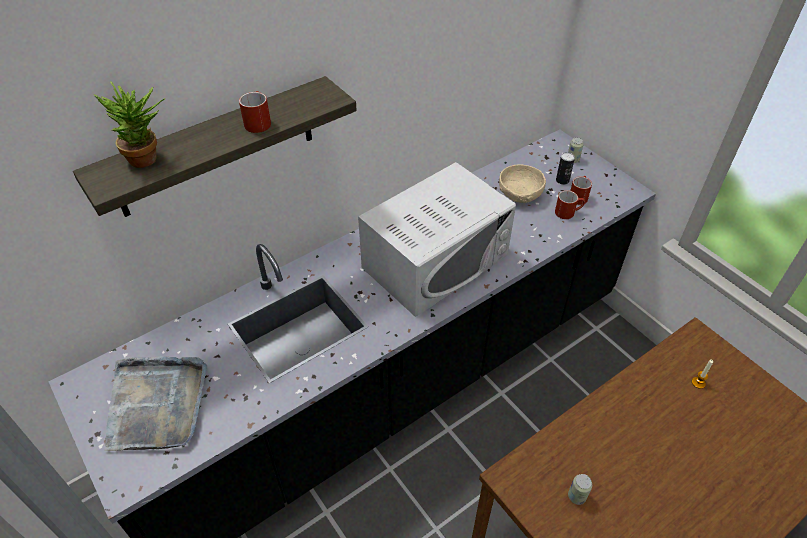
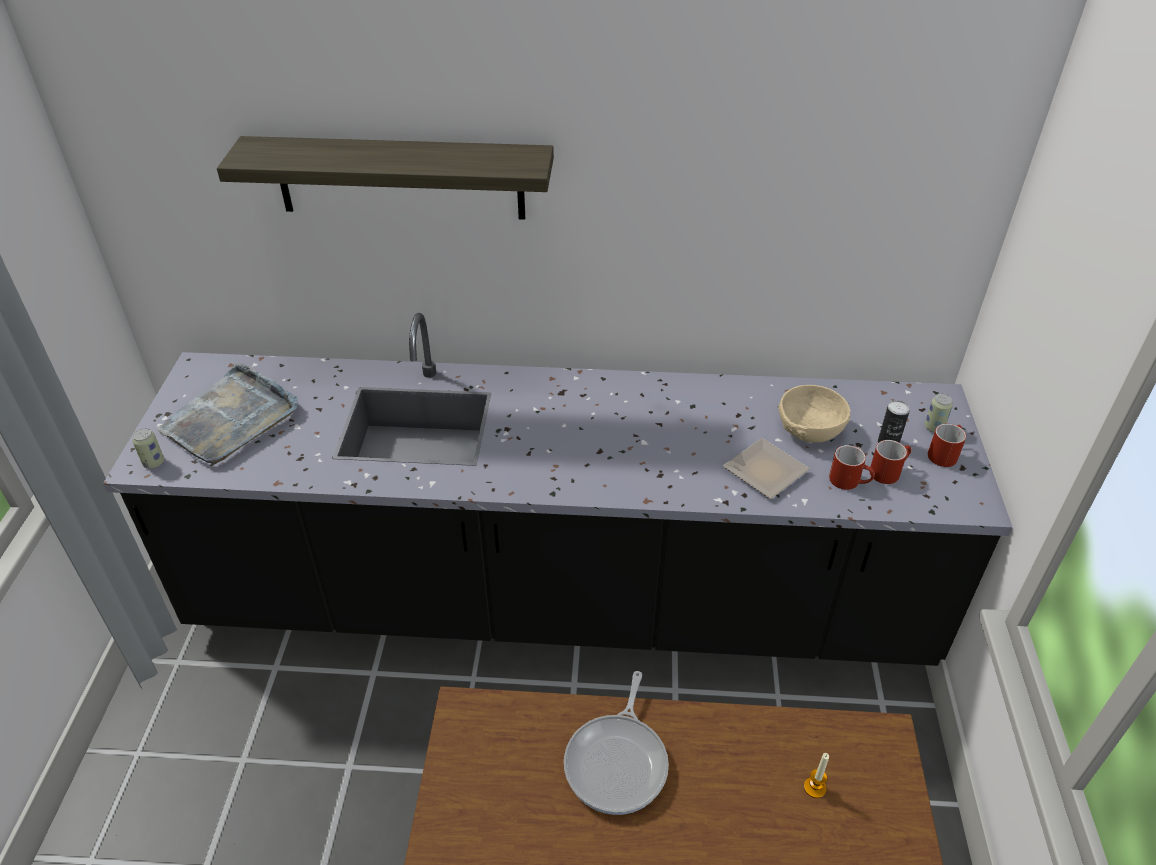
camera: 40 degrees right, 5 degrees down
potted plant [94,81,165,168] -> none
red mug [239,91,271,133] -> red mug moved to [928,424,966,467]
white microwave [358,162,516,317] -> none
can [568,474,592,505] -> can moved to [132,428,164,469]
none -> frying pan [564,671,669,815]
none -> plate [723,438,810,499]

